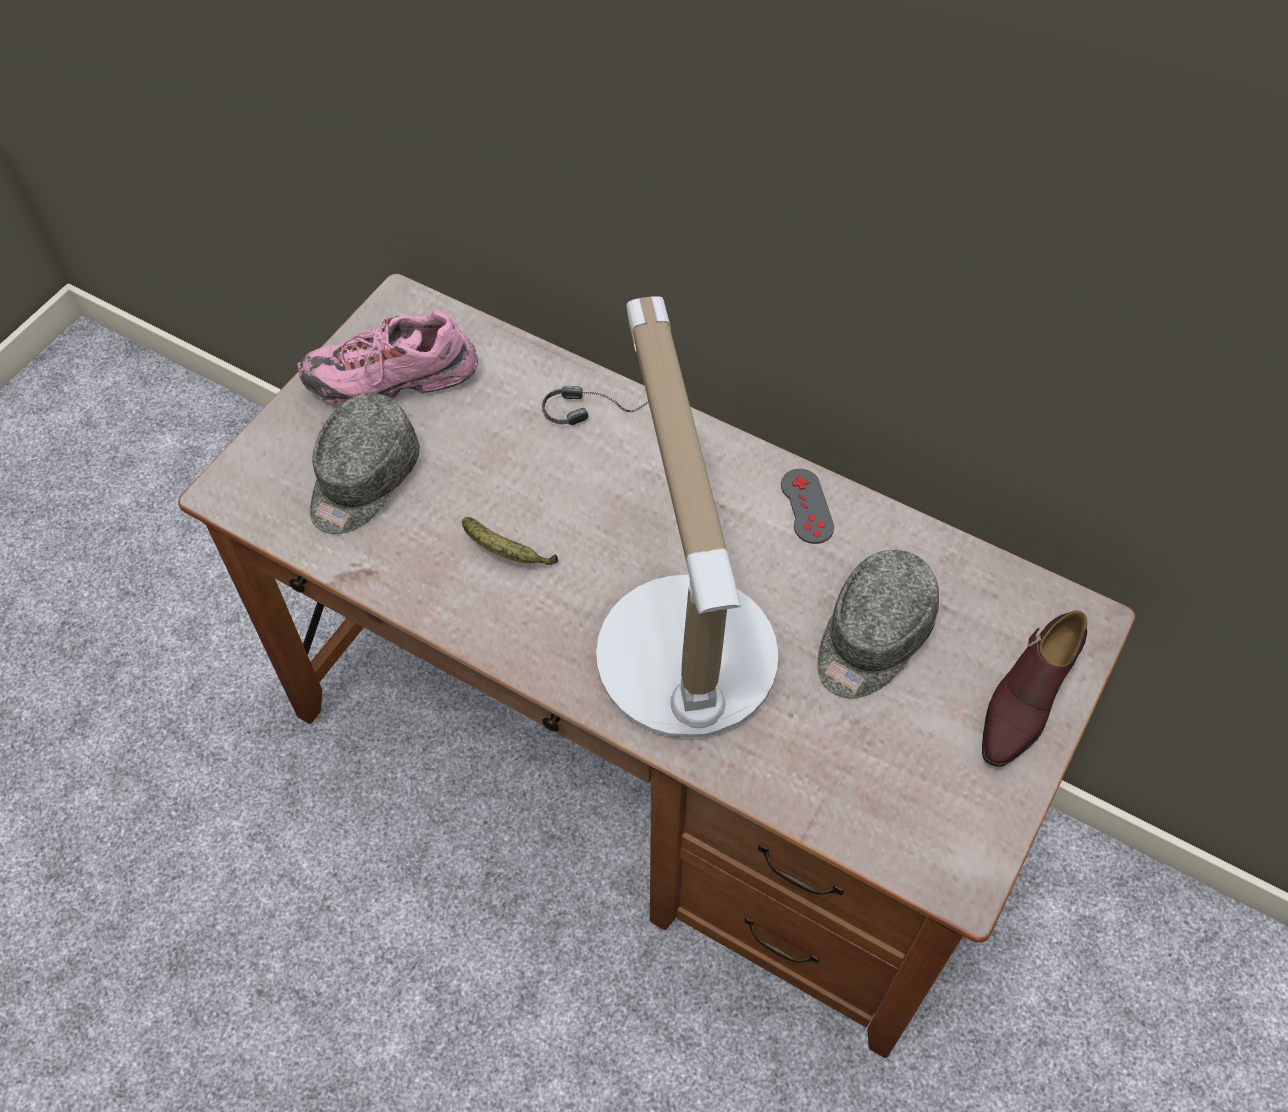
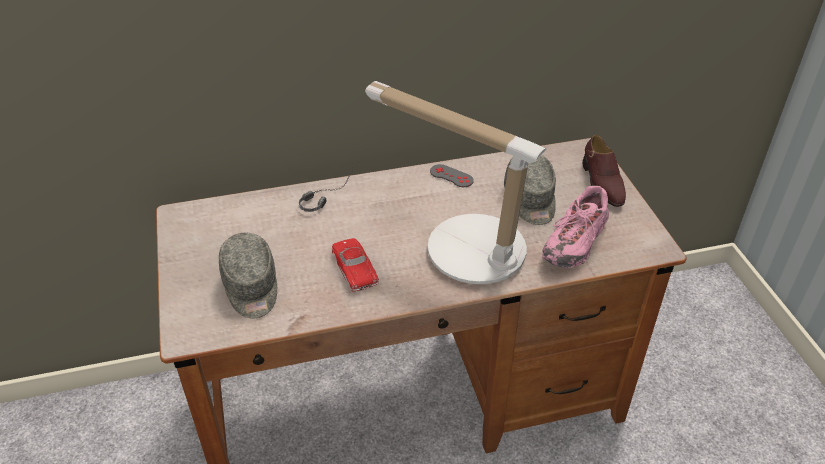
camera: 45 degrees left, 15 degrees down
pink shoe [297,310,478,405] -> pink shoe moved to [542,186,609,268]
banana [462,517,558,565] -> red toy car [332,238,379,292]

